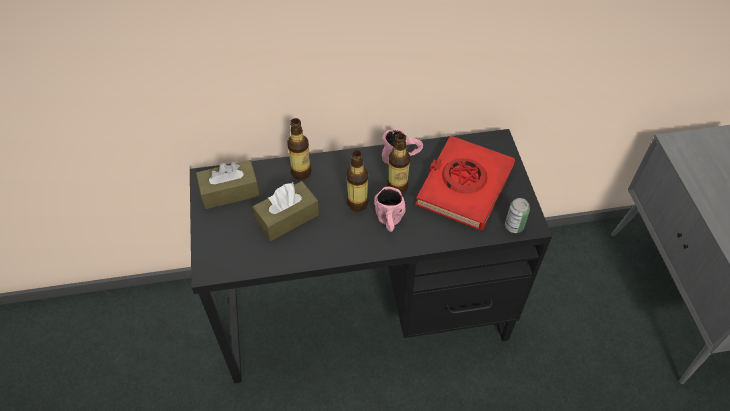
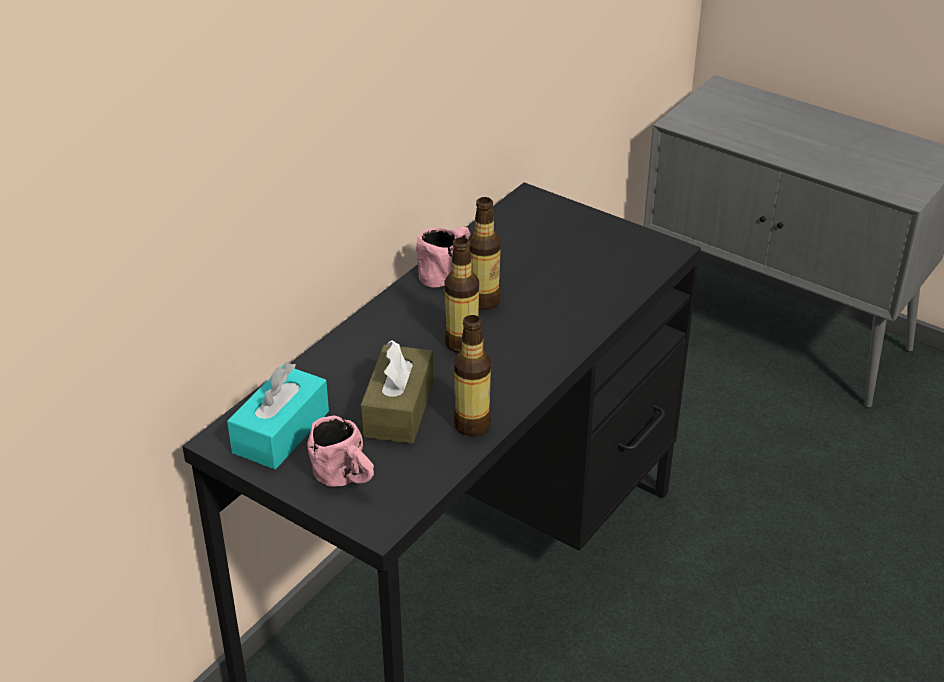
camera: 45 degrees left, 15 degrees down
brown tissue box [196,160,260,209] -> turquoise tissue box [227,362,329,469]
bottle [287,118,312,180] -> bottle moved to [454,315,491,436]
pink mug [374,187,406,232] -> pink mug moved to [307,416,374,487]
red book [415,135,515,231] -> none
can [505,198,530,233] -> none

